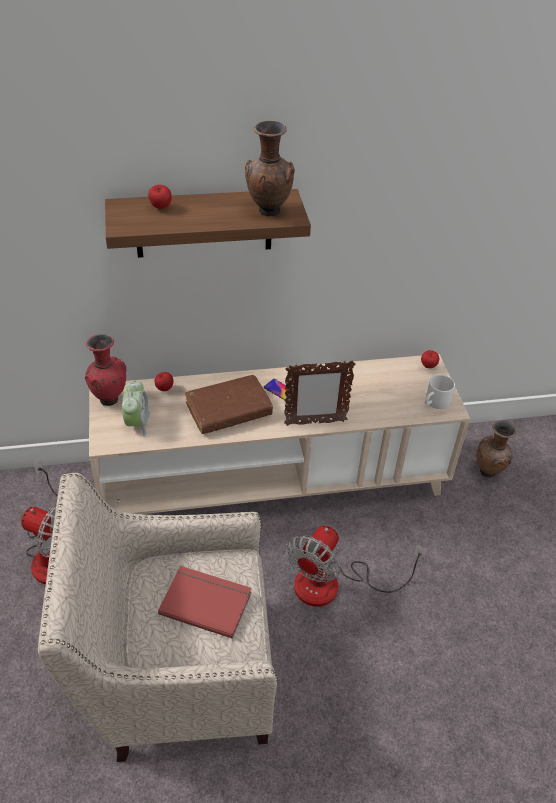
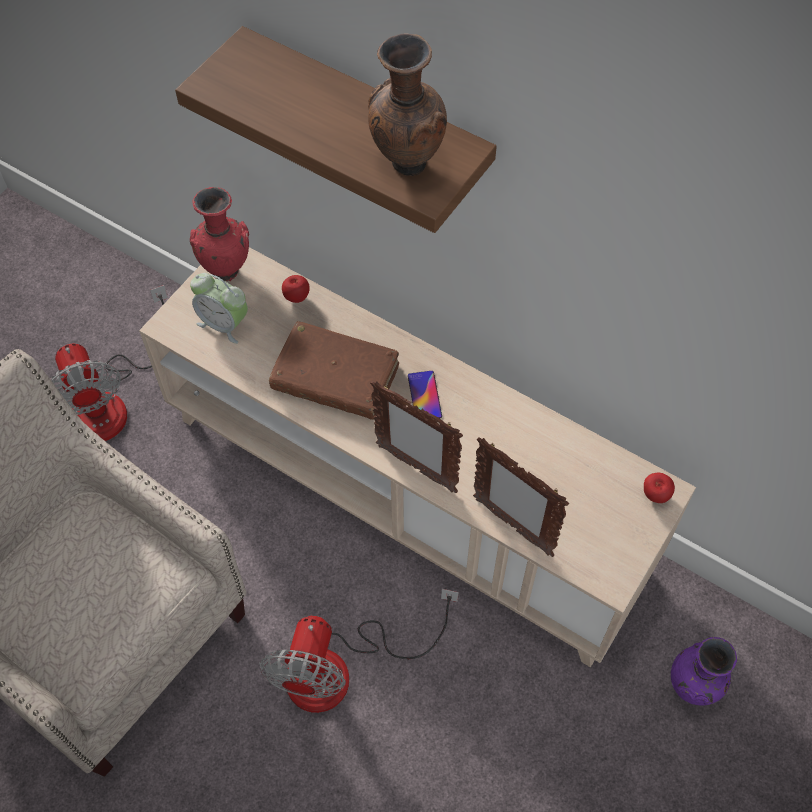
camera: 45 degrees right, 15 degrees up
alarm clock [122,380,150,437] -> alarm clock turned 75 degrees clockwise [190,273,248,344]
apple [148,185,172,209] -> none
red book [158,566,252,639] -> none
fan [286,525,427,607] -> fan turned 60 degrees counterclockwise [259,589,459,713]
white mug [425,375,455,409] -> none
brown vase [476,420,516,478] -> purple vase [671,637,737,706]
none -> picture frame [473,437,569,557]

